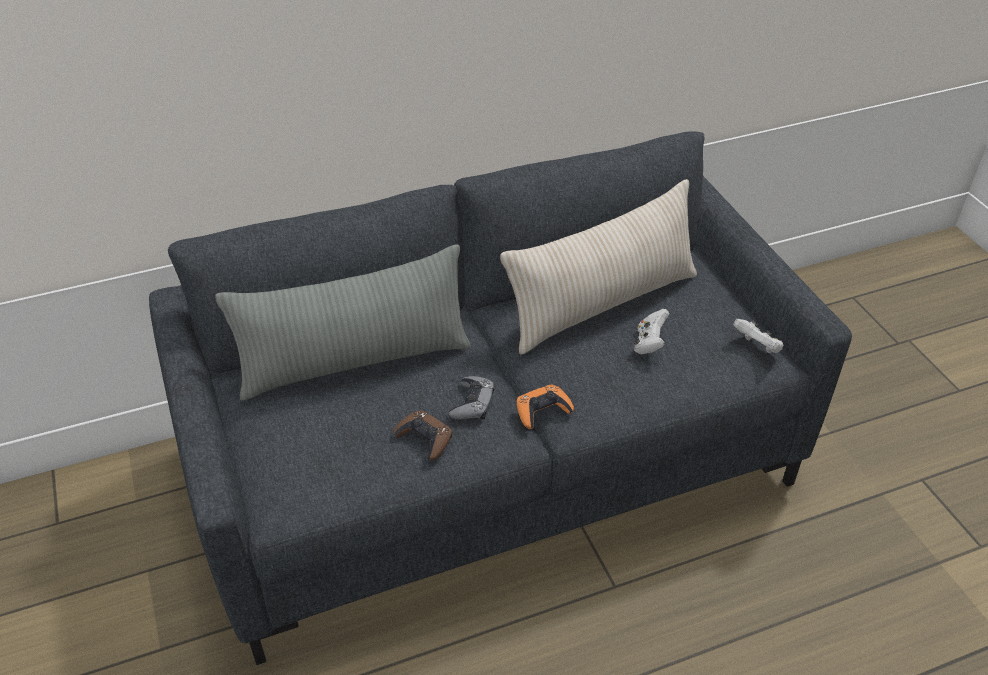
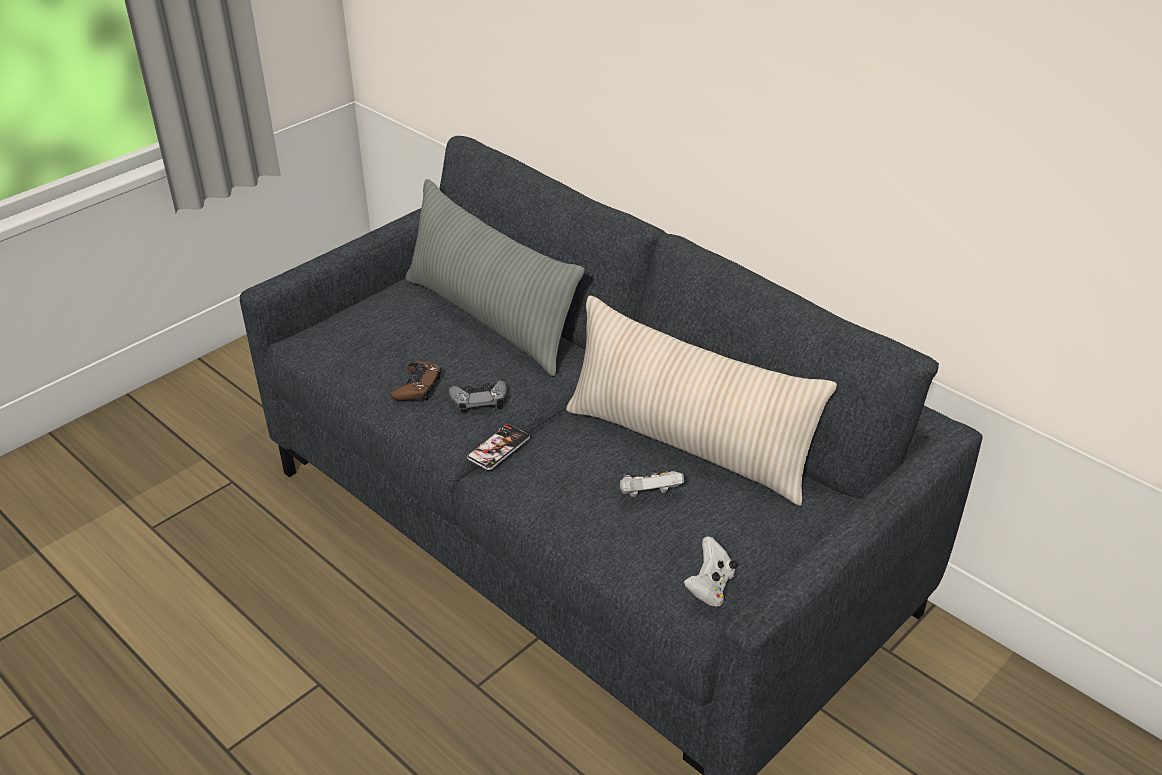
camera: 65 degrees right, 5 degrees down
orange game controller [516,385,574,429] -> phone [467,425,530,470]

